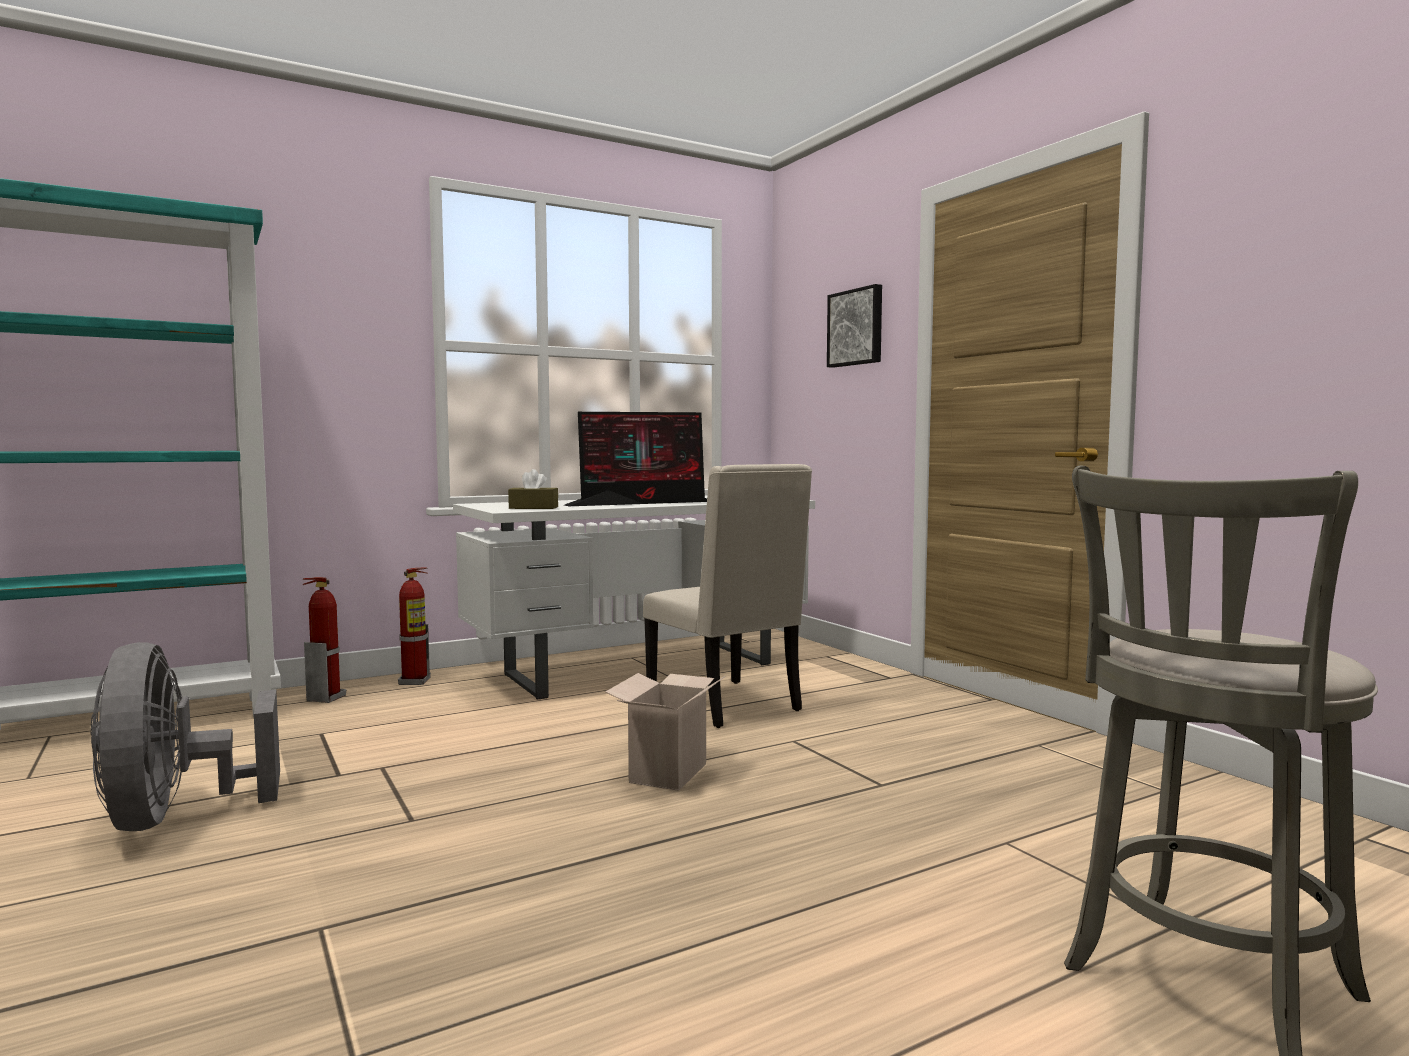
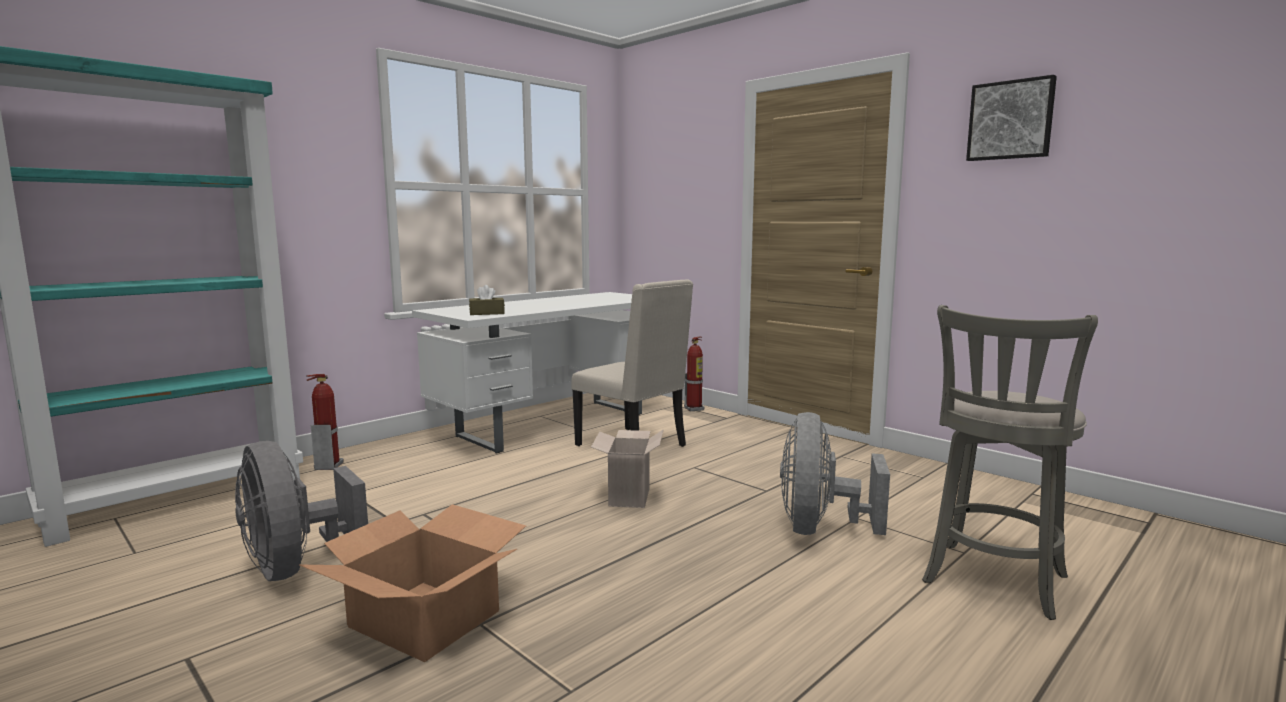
camera: 15 degrees left, 5 degrees up
fire extinguisher [398,567,431,685] -> fire extinguisher moved to [684,337,705,411]
monitor [565,412,707,506] -> none
picture [827,284,882,368] -> picture moved to [966,75,1057,161]
none -> cardboard box [299,504,526,662]
none -> grey fan [780,412,890,535]

